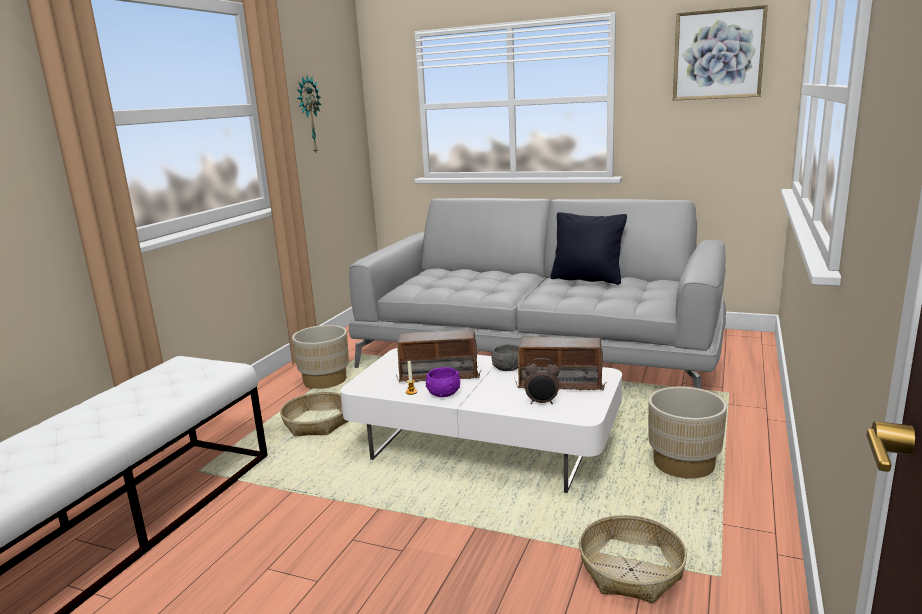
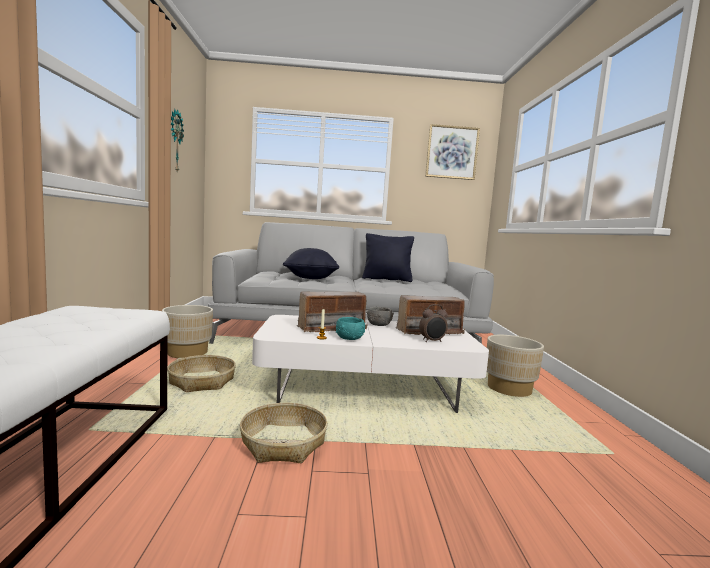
camera: 25 degrees left, 10 degrees down
purple bowl [426,367,460,397] -> turquoise bowl [336,317,365,340]
basket [579,515,687,603] -> basket moved to [239,403,328,463]
none -> black pillow [283,248,339,279]

